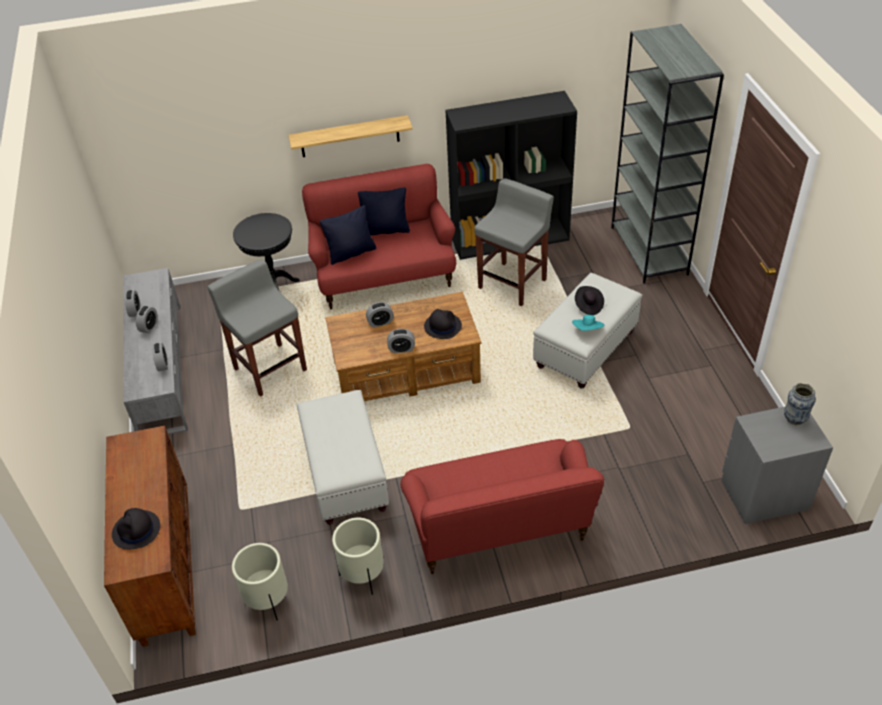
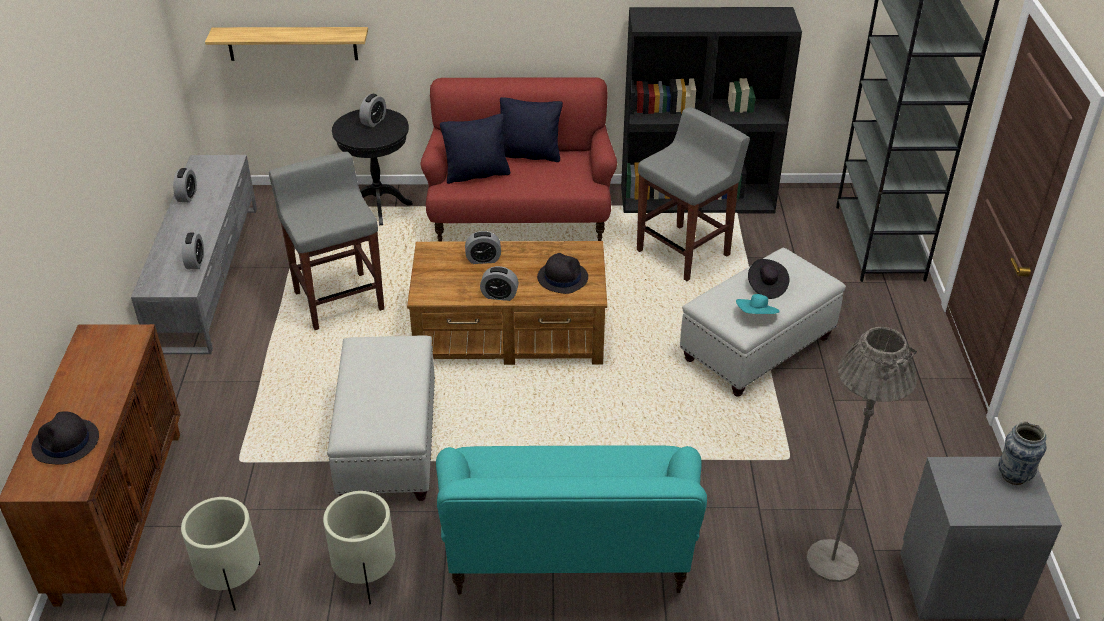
camera: 10 degrees right, 5 degrees down
alarm clock [136,306,158,333] -> alarm clock moved to [359,94,386,127]
shelf [288,115,413,157] -> shelf moved to [205,27,368,61]
red sofa [400,439,604,574] -> turquoise sofa [436,445,707,595]
none -> grey floor lamp [806,327,917,582]

